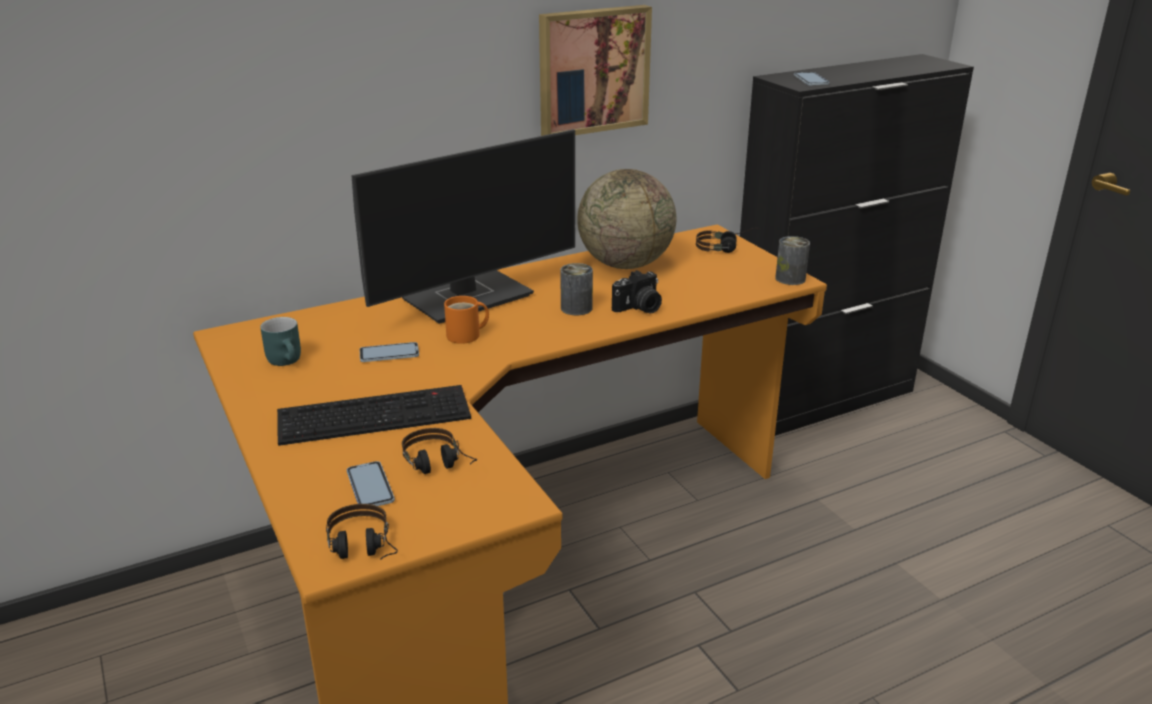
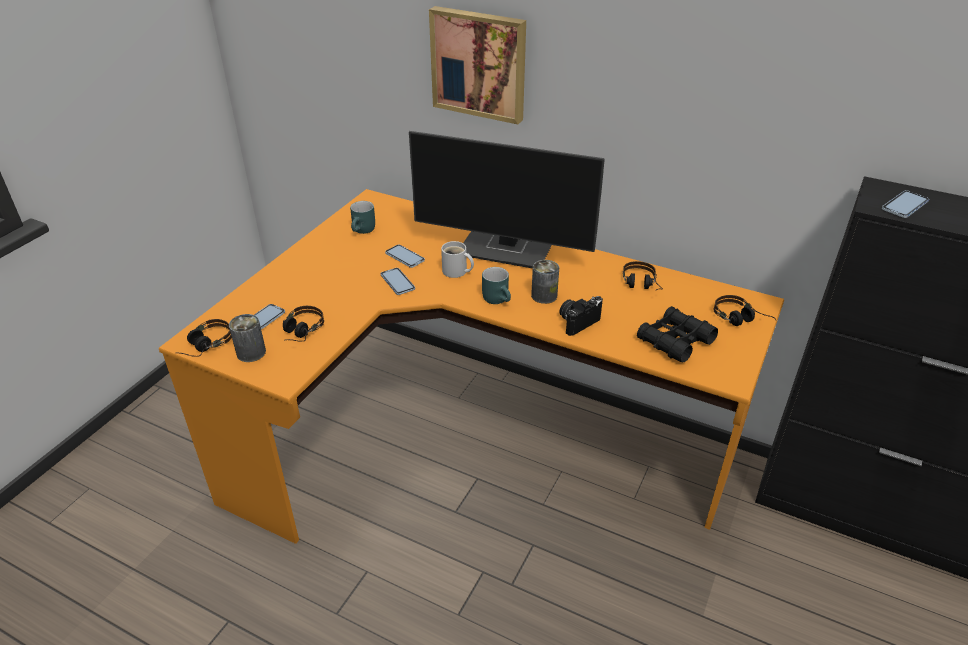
camera: 55 degrees right, 10 degrees up
keyboard [277,385,471,446] -> none
orange mug [444,296,489,344] -> white mug [441,241,474,278]
picture [539,5,652,136] -> picture moved to [429,6,526,124]
globe [577,169,676,269] -> headphones [623,261,663,290]
camera [612,270,662,313] -> camera turned 120 degrees clockwise [559,296,603,336]
can [775,236,810,285] -> can moved to [229,314,266,362]
none -> phone [381,268,415,295]
none -> turquoise mug [482,267,511,304]
none -> black binoculars [637,306,718,363]

